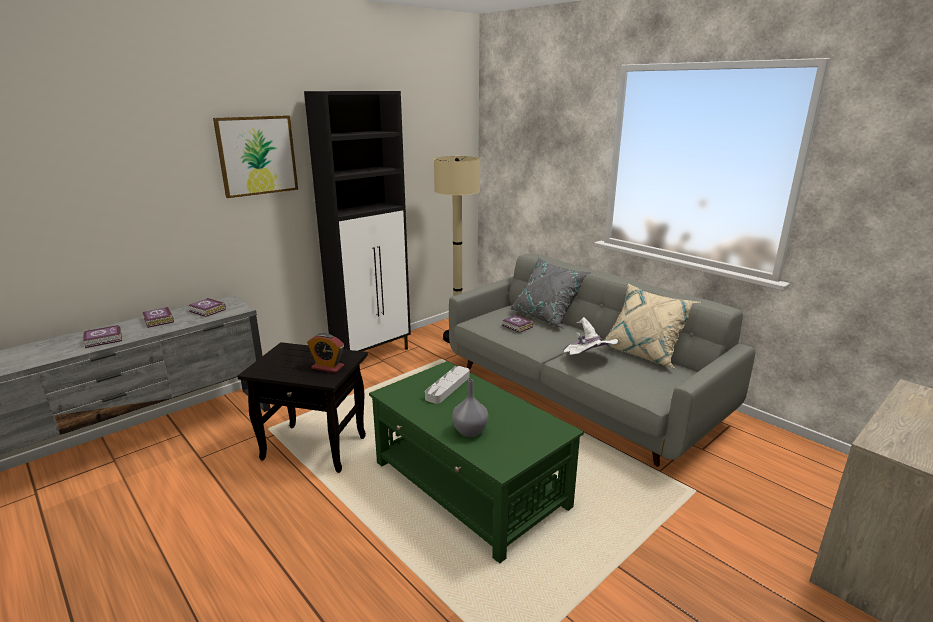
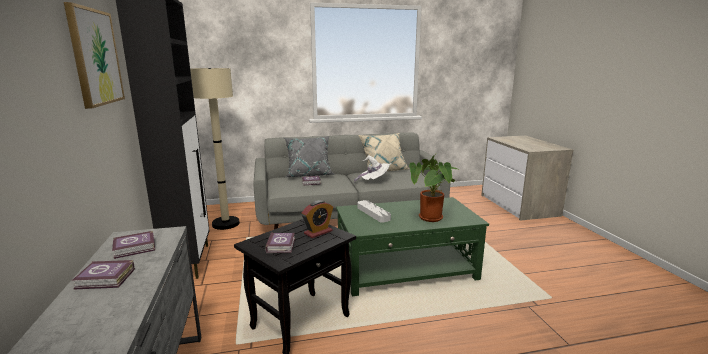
camera: 60 degrees left, 5 degrees down
book [83,325,122,348] -> book moved to [265,232,295,253]
grey vase [452,379,488,437] -> potted plant [409,154,461,222]

